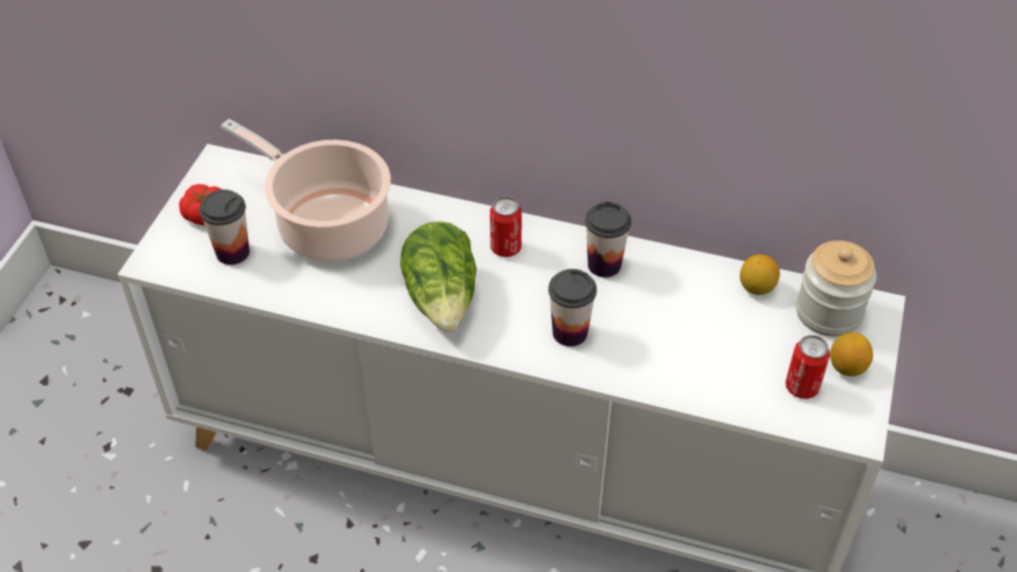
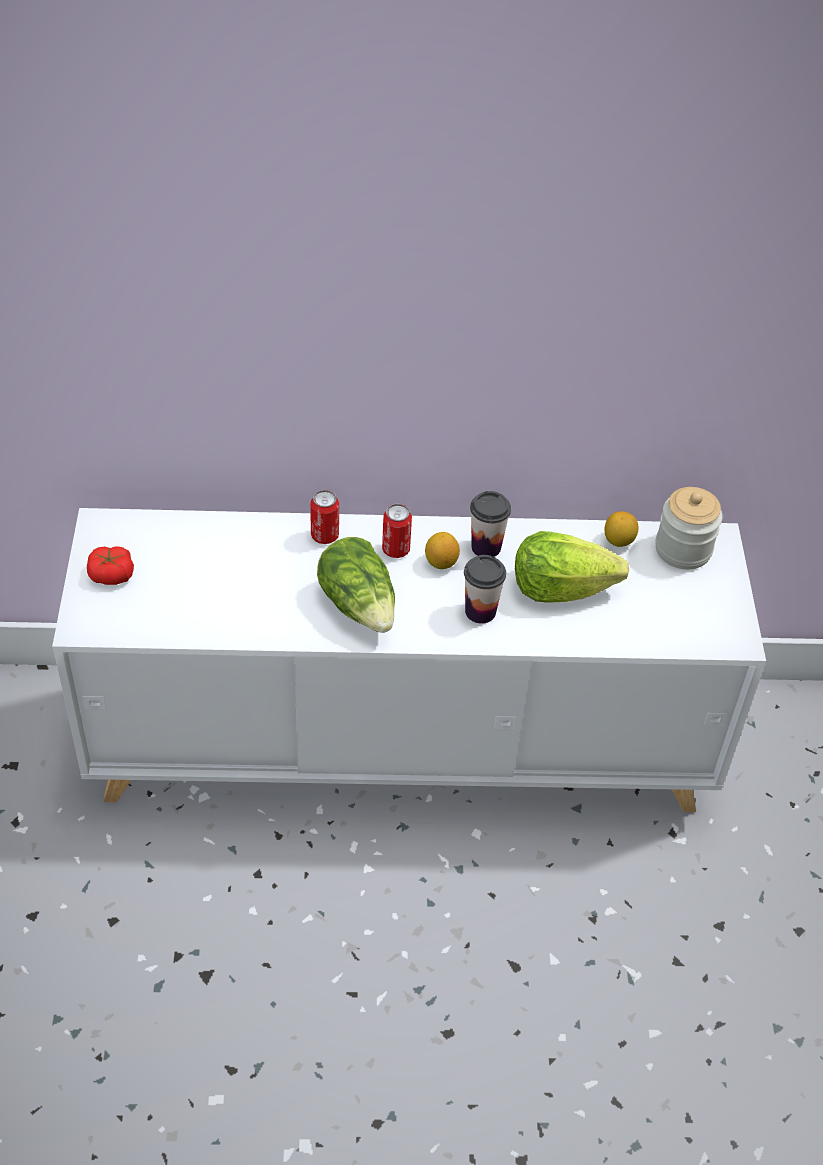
camera: 20 degrees left, 0 degrees up
cup [199,189,250,265] -> none
cooking pot [221,119,391,262] -> none
can [786,335,830,399] -> can moved to [310,490,339,544]
lemon [830,332,873,376] -> lemon moved to [425,532,460,569]
none -> lettuce [515,531,629,603]

